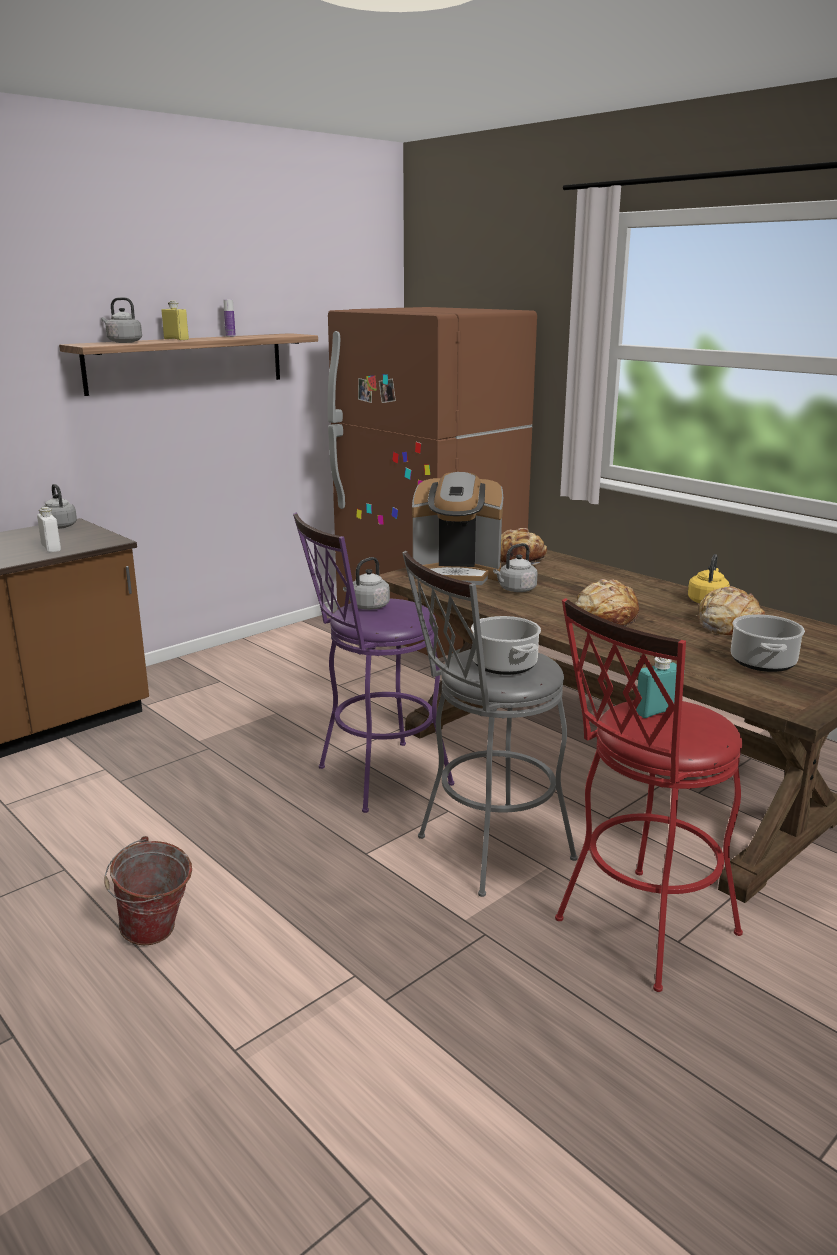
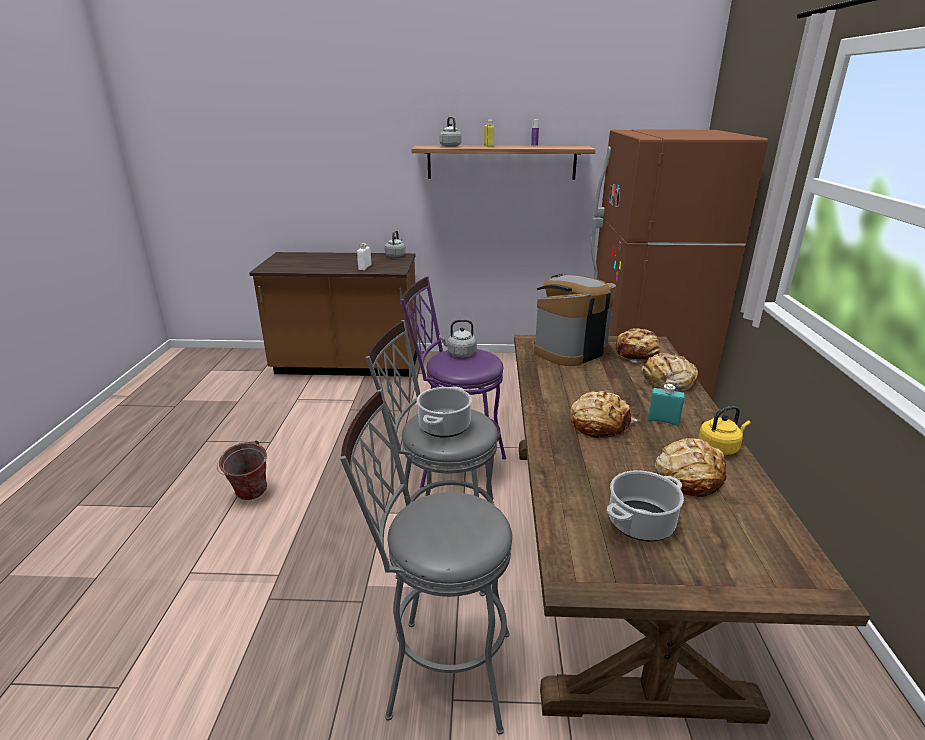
camera: 45 degrees right, 5 degrees up
coffee machine [412,472,503,585] -> coffee machine turned 90 degrees clockwise [534,274,616,366]
grey kettle [493,543,538,592] -> none
red stool [555,598,743,992] -> grey stool [340,389,512,735]
turquoise bottle [636,657,677,718] -> turquoise bottle moved to [648,384,685,426]
none -> bread [641,353,698,392]

